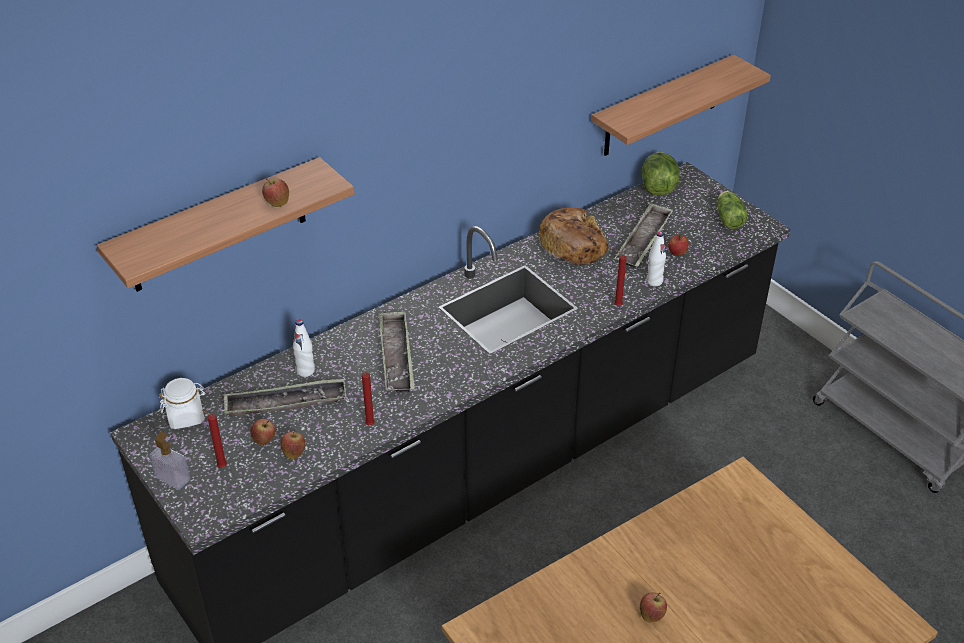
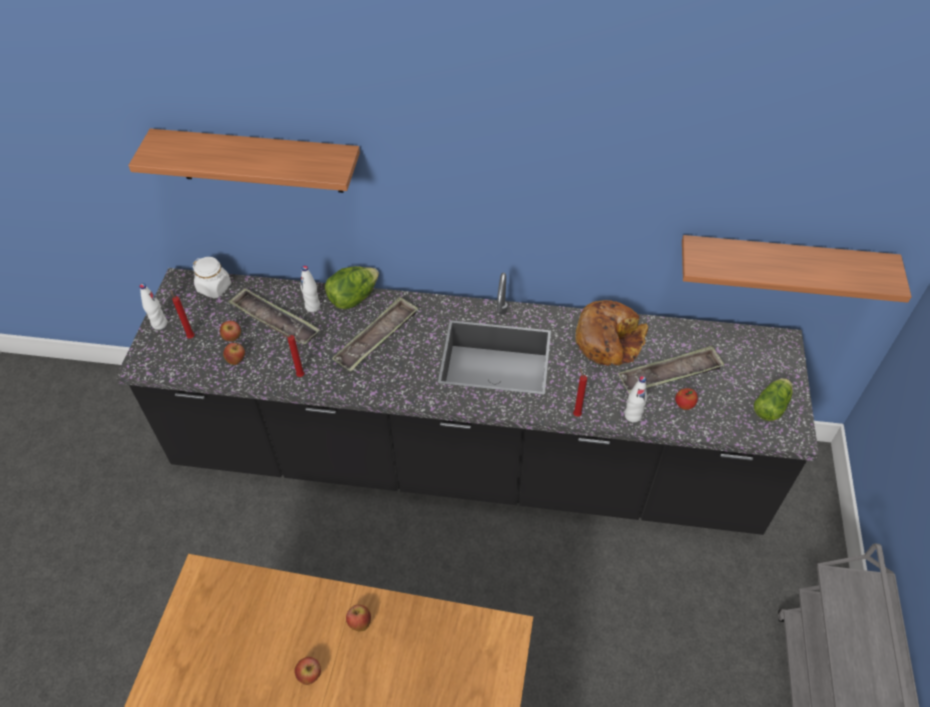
camera: 45 degrees right, 10 degrees up
soap dispenser [149,432,190,490] -> white bottle [139,283,167,330]
apple [262,178,289,207] -> apple moved to [346,605,371,631]
lettuce [641,152,680,196] -> lettuce moved to [325,266,379,309]

